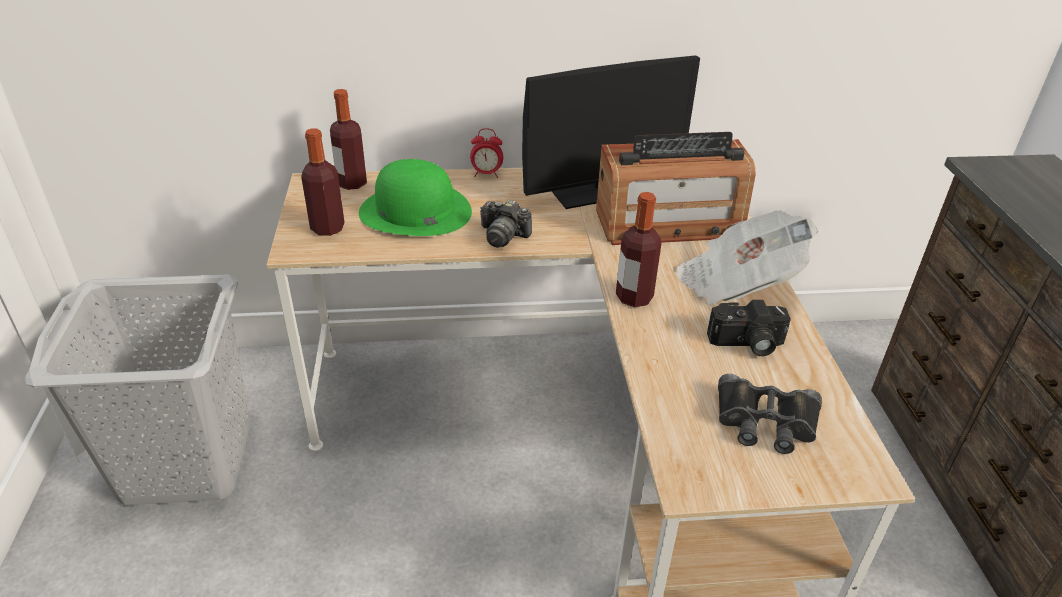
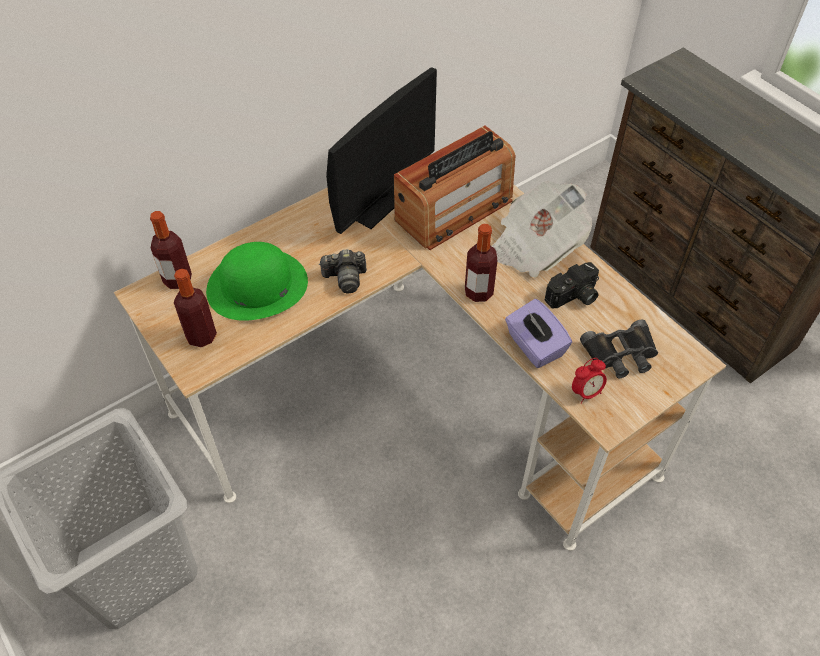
camera: 30 degrees left, 15 degrees up
alarm clock [470,128,503,178] -> alarm clock moved to [572,358,607,404]
none -> purple tissue box [505,299,572,368]

